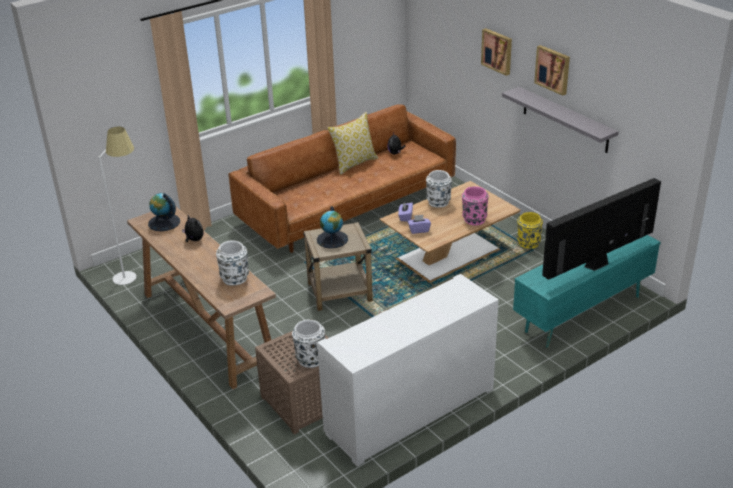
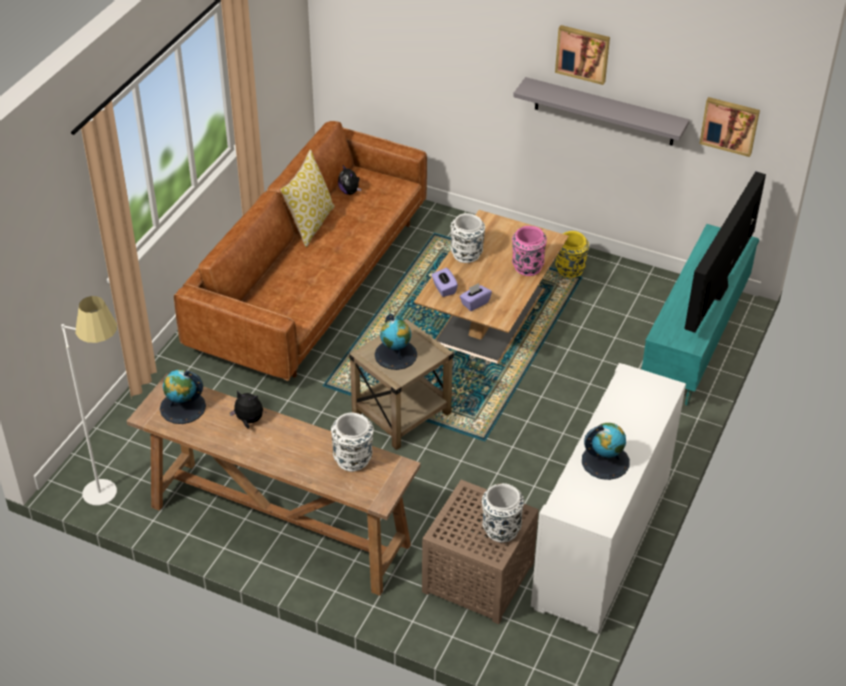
camera: 30 degrees left, 10 degrees up
picture [481,28,512,76] -> picture moved to [699,97,760,157]
none -> globe [582,423,630,480]

